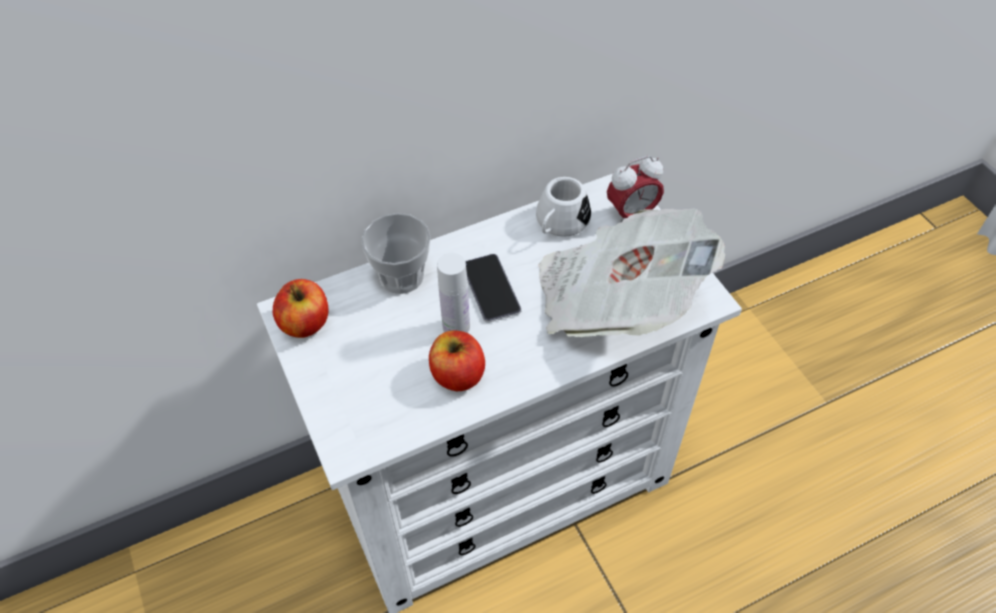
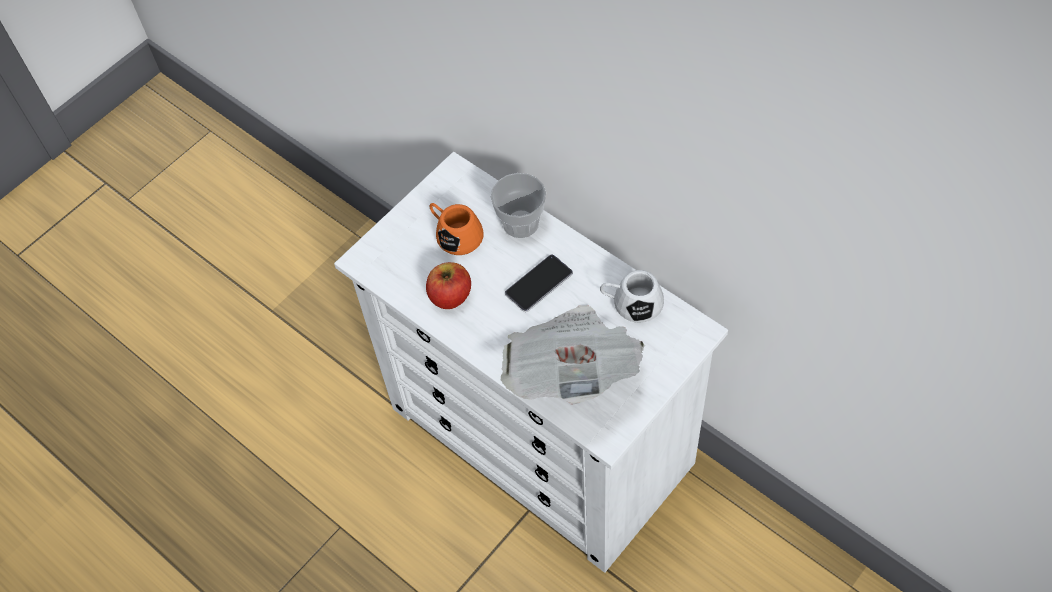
camera: 70 degrees right, 5 degrees up
apple [273,279,328,338] -> none
white bottle [437,253,470,333] -> none
alarm clock [607,156,664,222] -> none
none -> orange mug [429,203,484,255]

